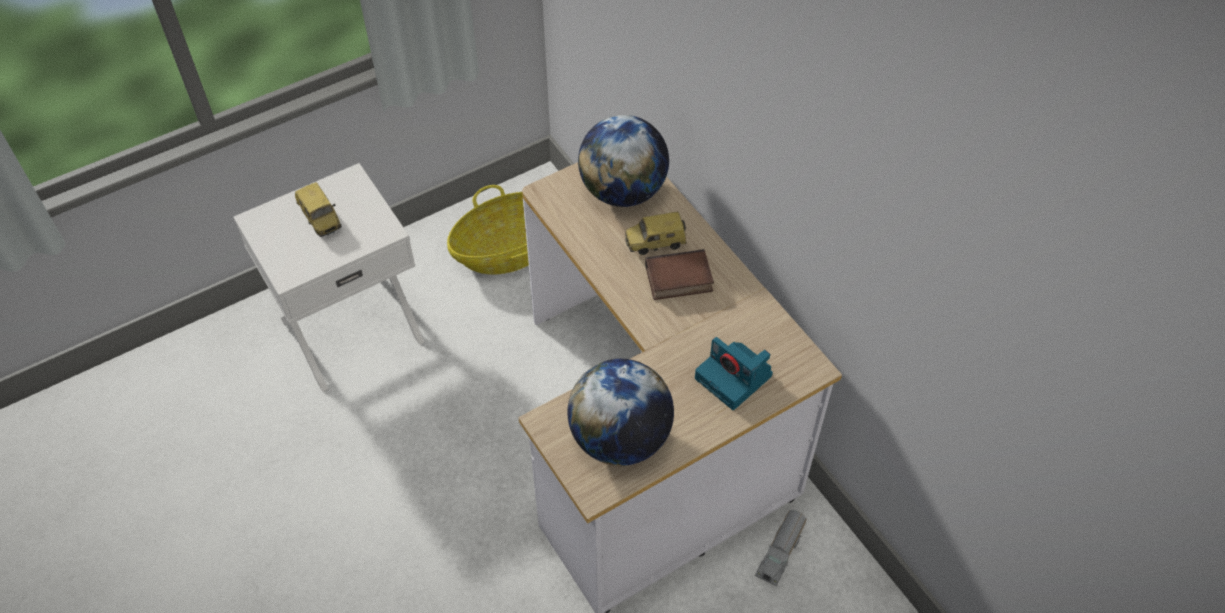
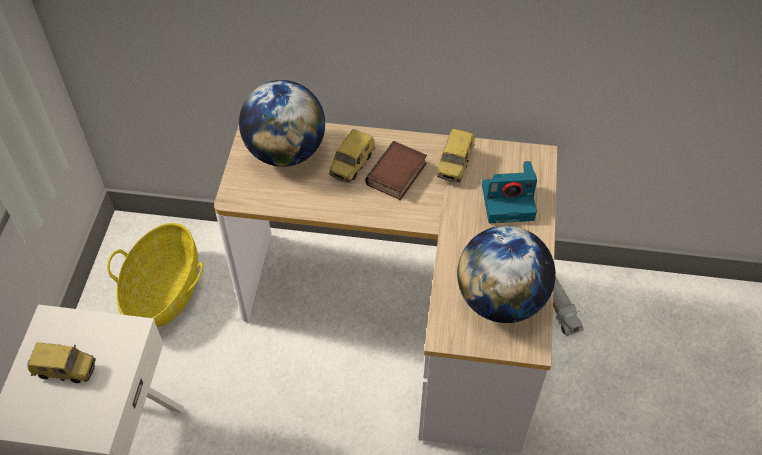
camera: 50 degrees left, 0 degrees up
none -> toy car [437,129,475,182]

